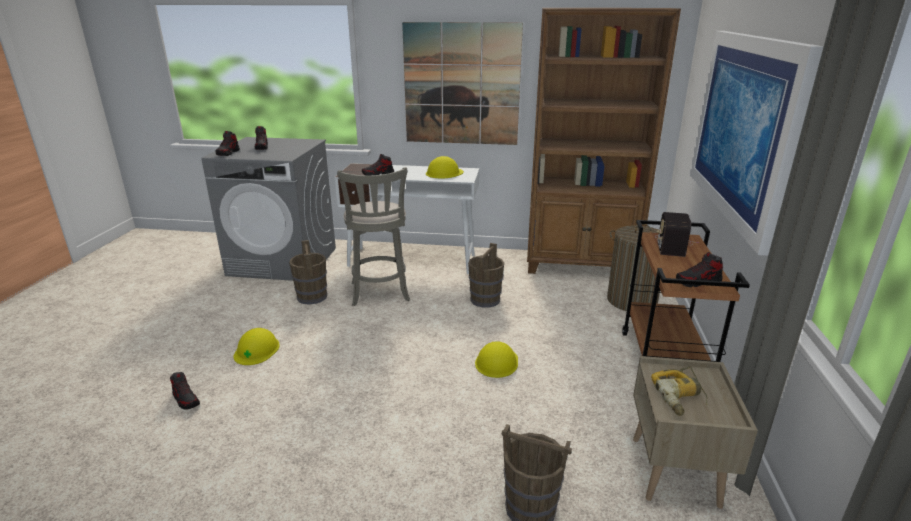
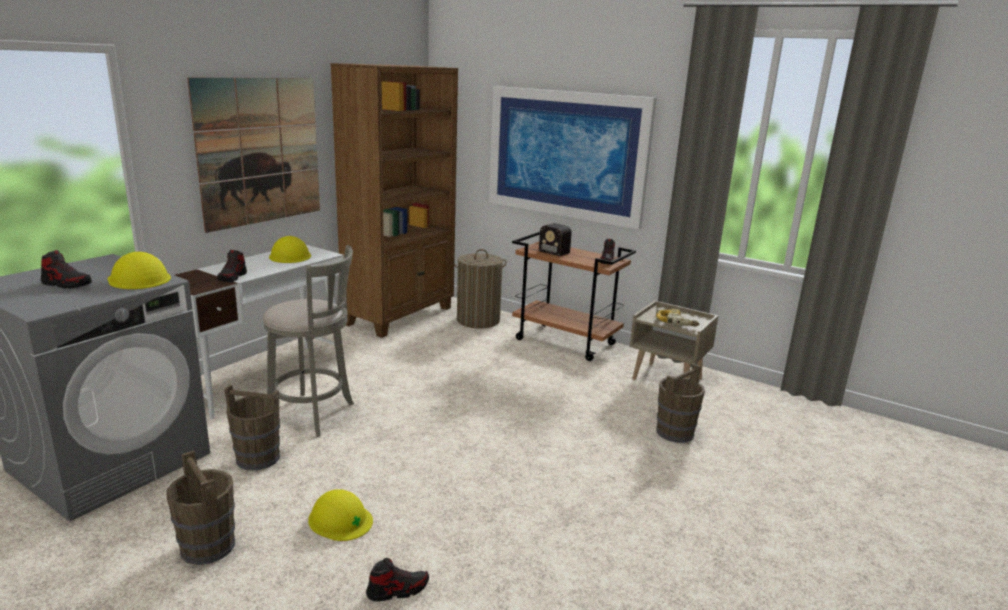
camera: 65 degrees left, 5 degrees down
shoe [215,131,240,156] -> none
brown bucket [468,243,504,308] -> brown bucket moved to [166,450,235,565]
yellow hard hat [475,341,518,378] -> yellow hard hat moved to [108,252,171,289]

